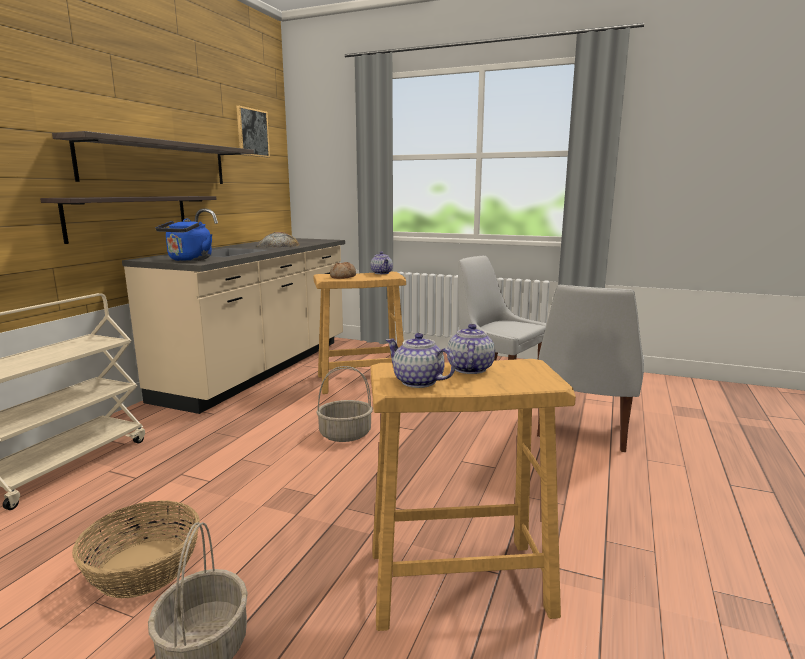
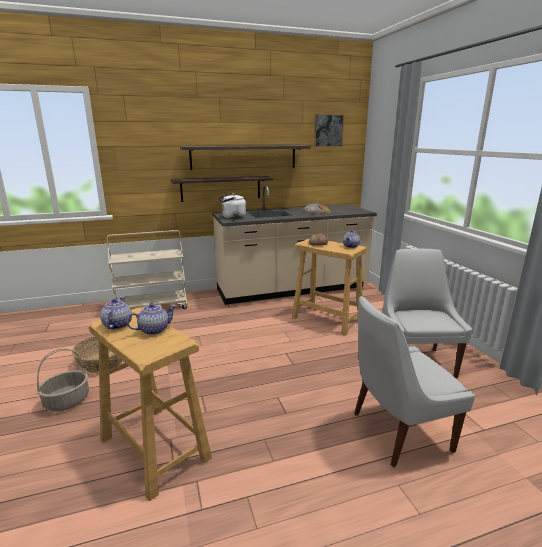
camera: 50 degrees right, 5 degrees up
blue kettle [155,218,212,261] -> white kettle [219,194,246,219]
basket [316,366,373,442] -> none

